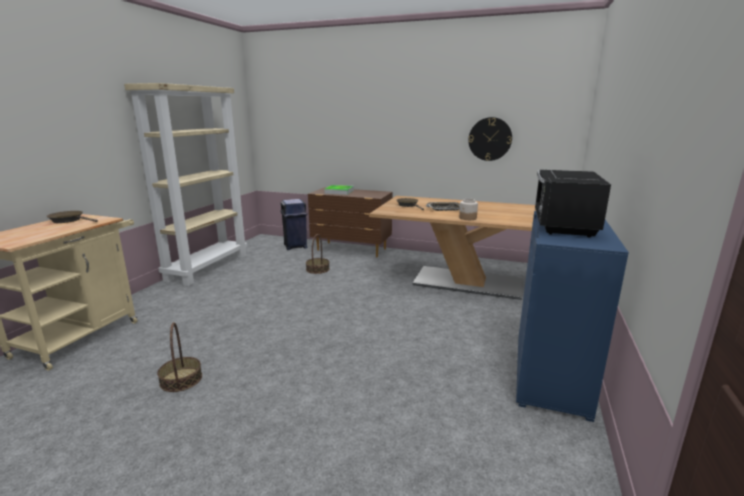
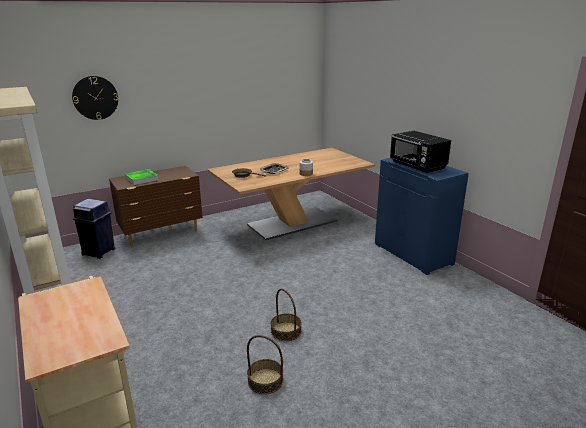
camera: 50 degrees left, 5 degrees up
brown frying pan [46,211,98,223] -> none
basket [306,234,330,274] -> basket moved to [271,289,302,341]
wall clock [468,117,512,161] -> wall clock moved to [72,76,118,120]

